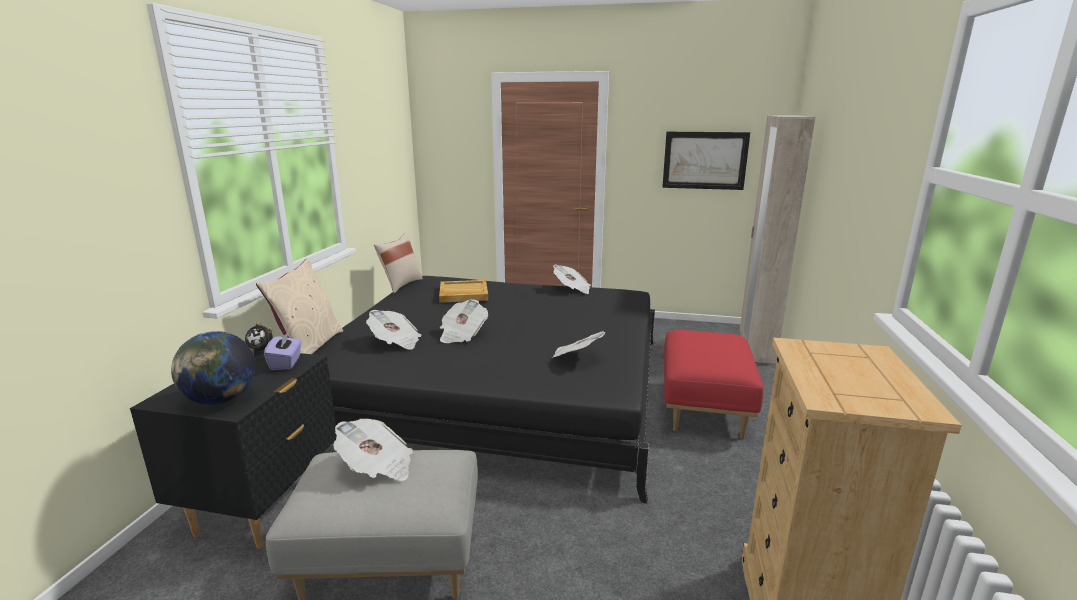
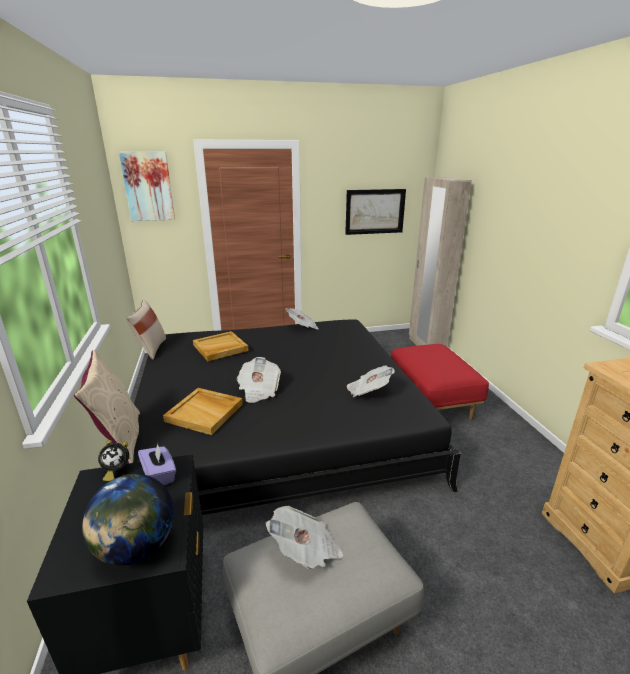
camera: 25 degrees left, 5 degrees up
newspaper [366,310,421,350] -> beige tray [163,388,243,435]
none -> picture [119,151,175,221]

